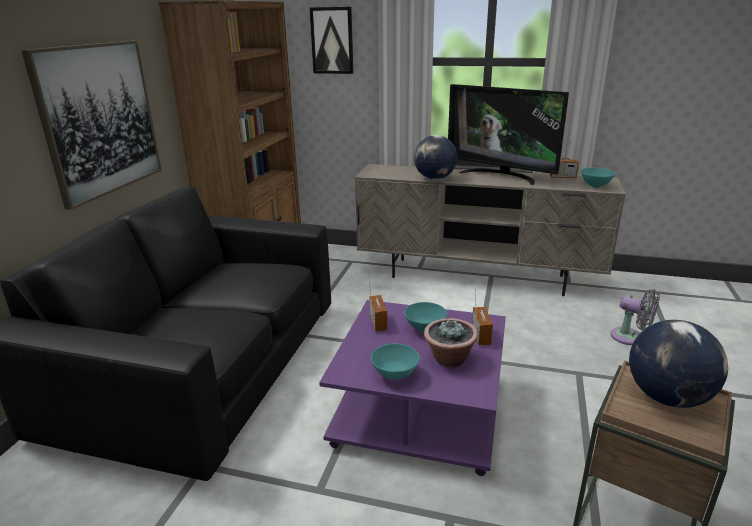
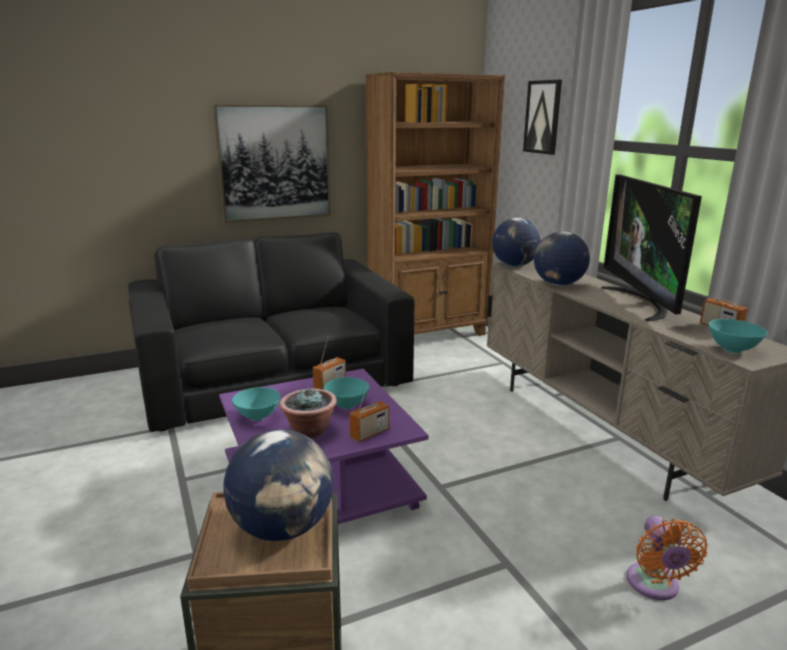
camera: 50 degrees right, 5 degrees down
grey fan [610,289,660,345] -> orange fan [627,516,708,600]
none -> globe [492,218,541,267]

